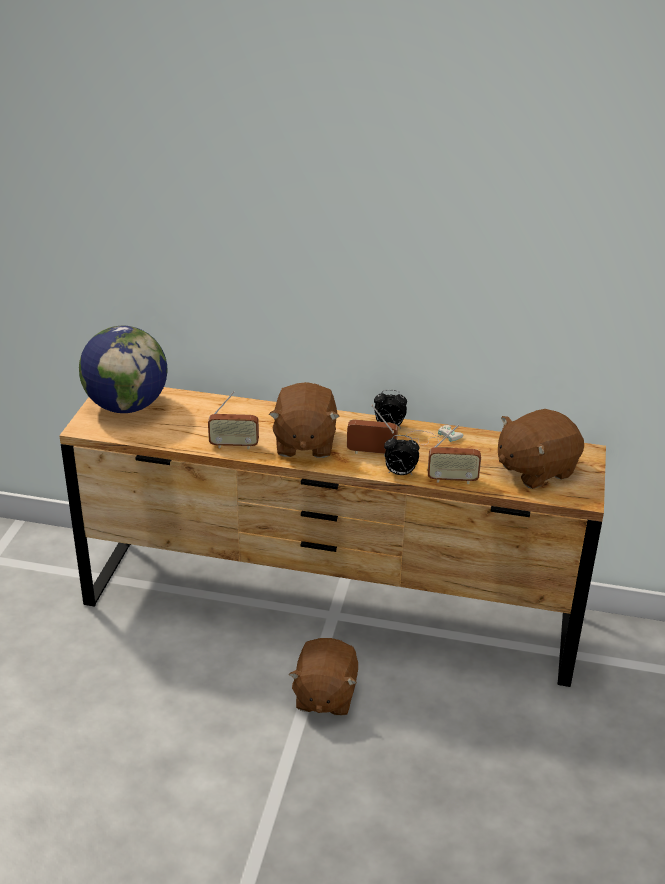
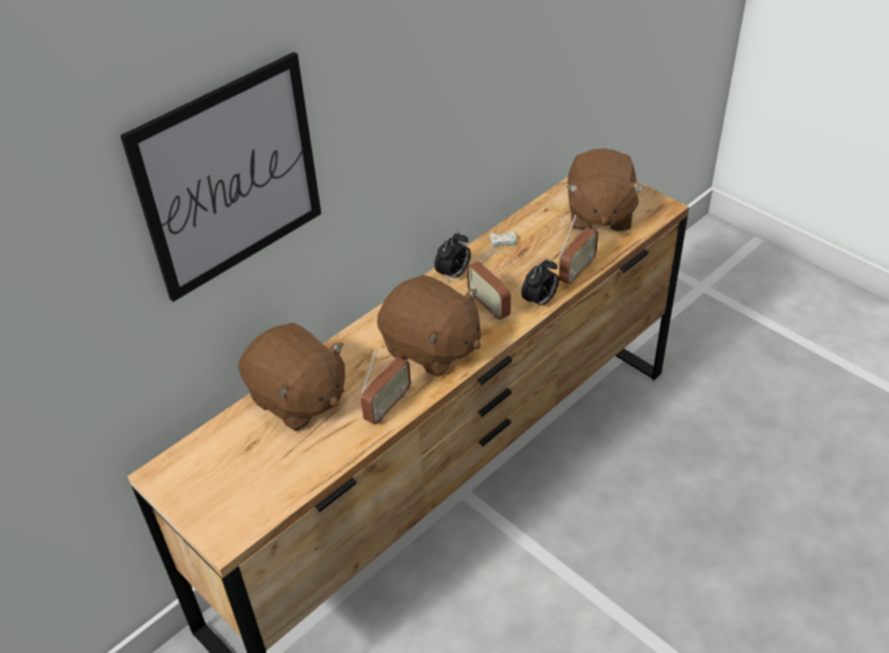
camera: 55 degrees left, 10 degrees up
globe [79,326,167,413] -> none
brown plush toy [288,638,358,716] -> brown plush toy moved to [238,323,345,431]
radio [347,405,398,456] -> radio turned 75 degrees counterclockwise [467,250,511,320]
none -> picture [120,52,321,302]

